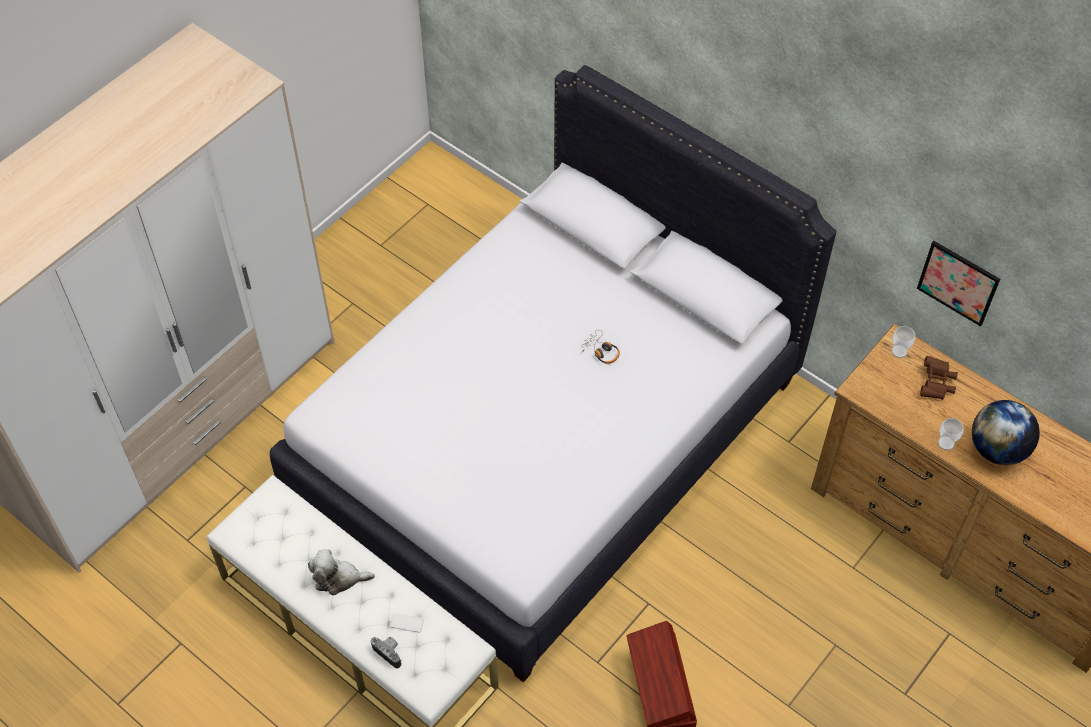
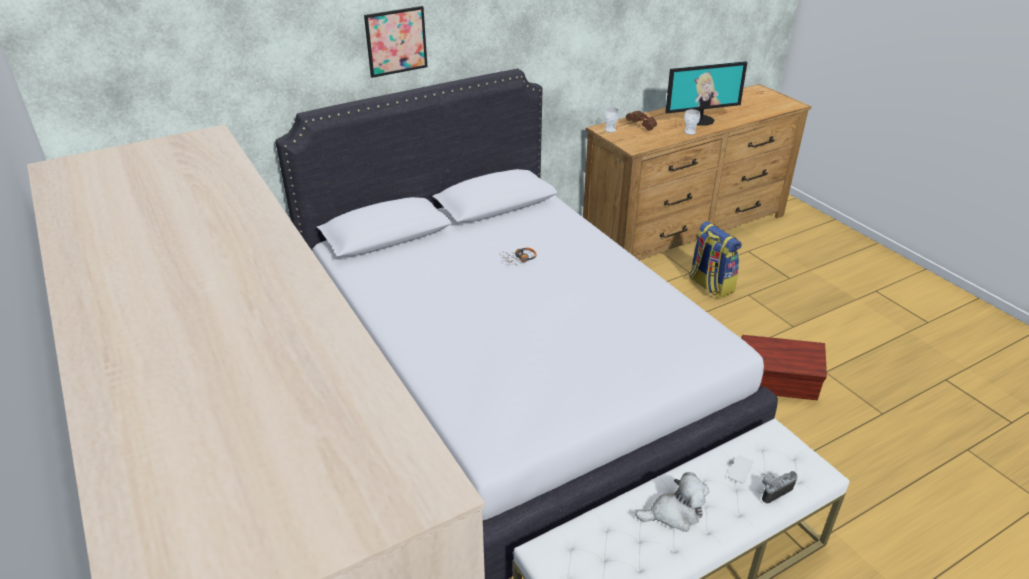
camera: 70 degrees left, 20 degrees down
plush toy [308,550,375,595] -> plush toy turned 120 degrees counterclockwise [635,472,709,532]
picture [917,241,1000,326] -> picture moved to [364,6,427,78]
globe [972,400,1040,465] -> monitor [666,61,747,126]
none -> backpack [689,221,742,299]

